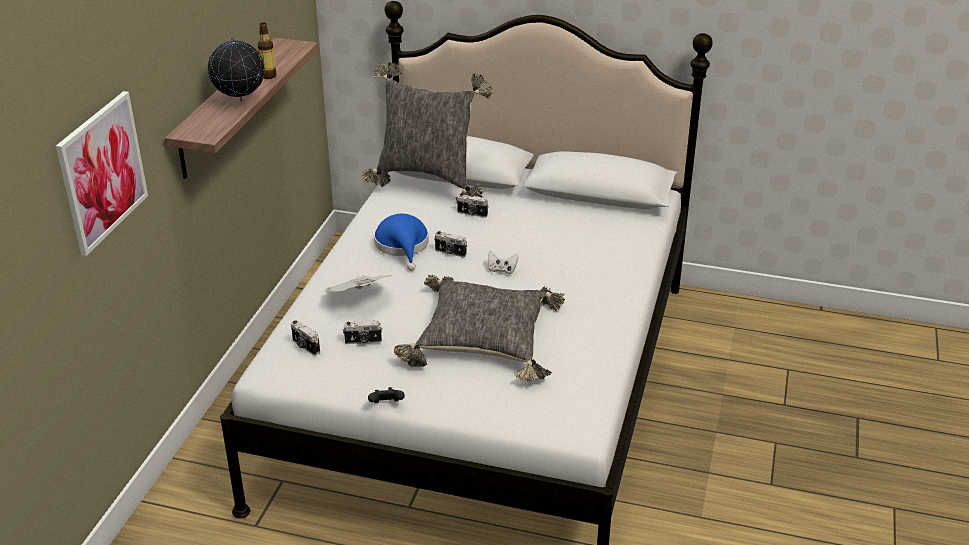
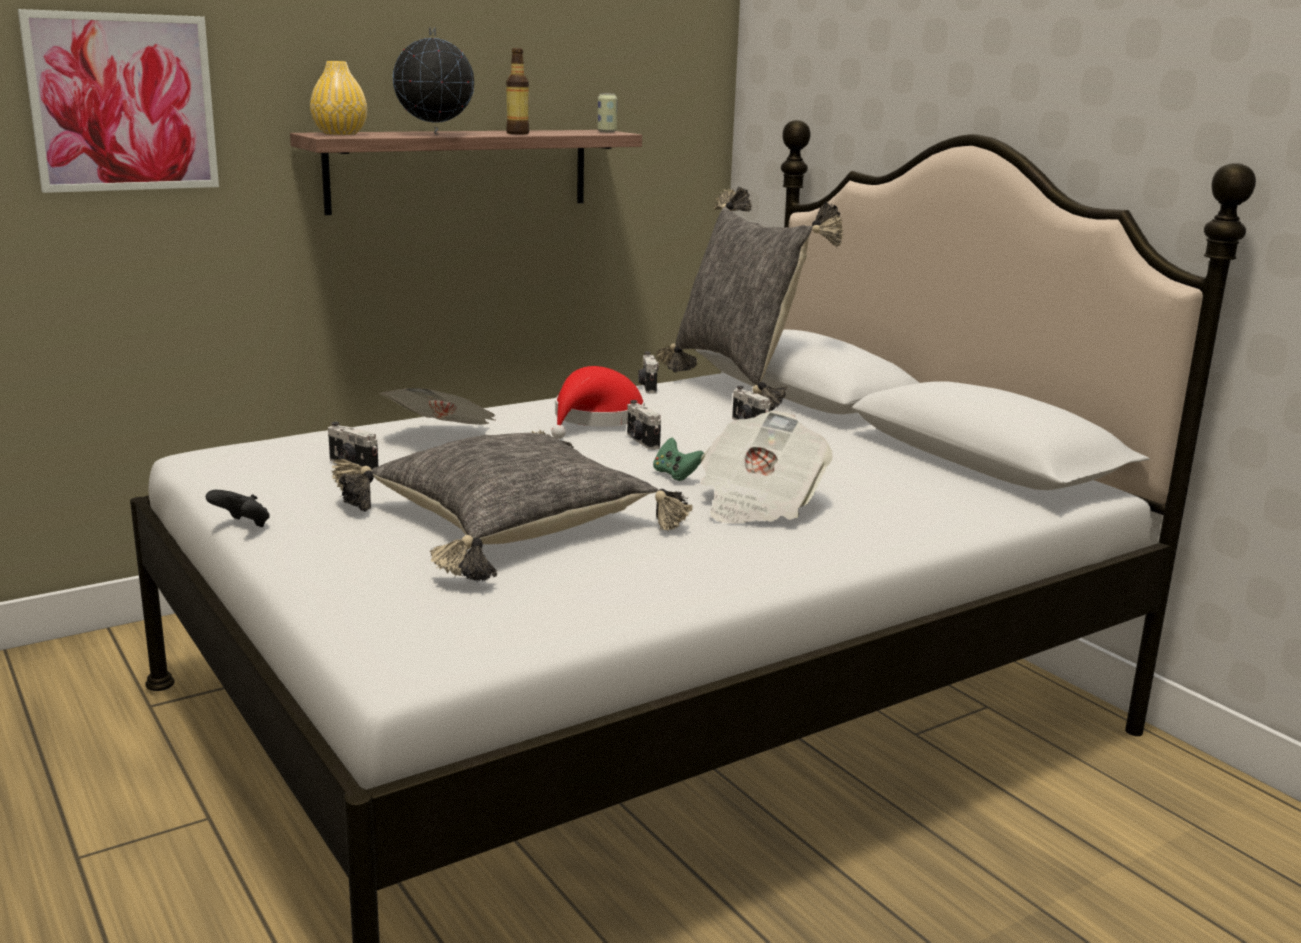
camera: 40 degrees right, 15 degrees down
camera [291,320,320,355] -> camera moved to [638,352,659,394]
blue hat [374,214,429,271] -> red hat [551,366,645,439]
white game controller [488,251,518,274] -> green game controller [653,437,704,481]
none -> yellow vase [310,61,367,135]
none -> can [597,93,617,133]
none -> newspaper [700,411,833,524]

